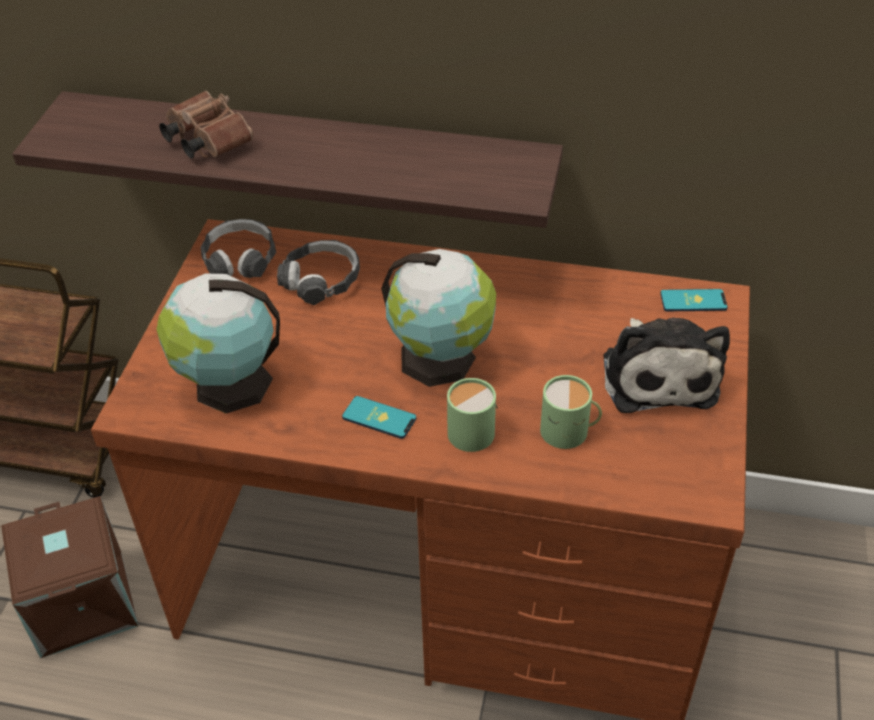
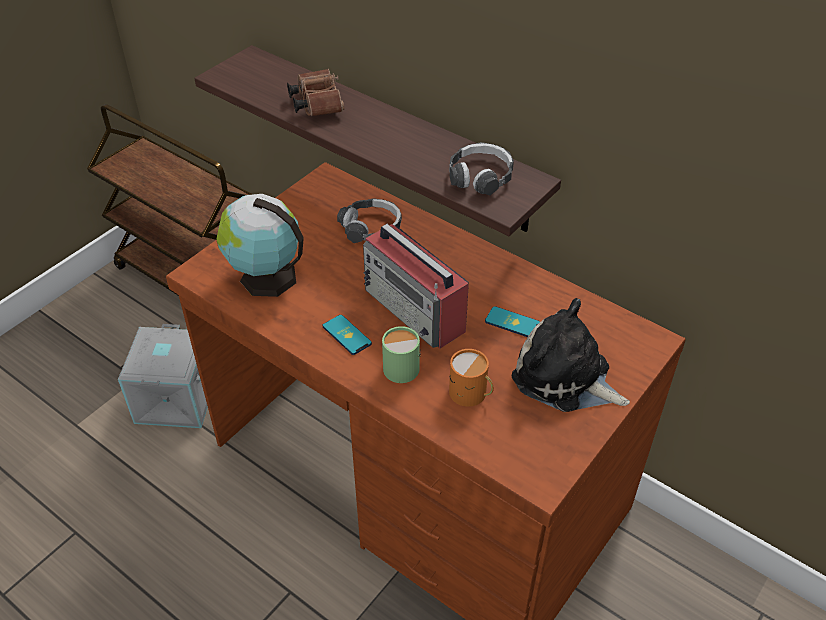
camera: 25 degrees right, 0 degrees up
brown storage box [1,496,138,658] -> grey storage box [118,324,208,428]
headphones [201,219,276,278] -> headphones moved to [449,142,514,196]
globe [381,249,496,387] -> radio [363,224,469,348]
green mug [540,375,602,449] -> orange mug [449,349,494,407]
plush toy [603,318,730,413] -> plush toy turned 105 degrees clockwise [512,298,630,412]
phone [660,289,728,311] -> phone moved to [485,306,540,337]

